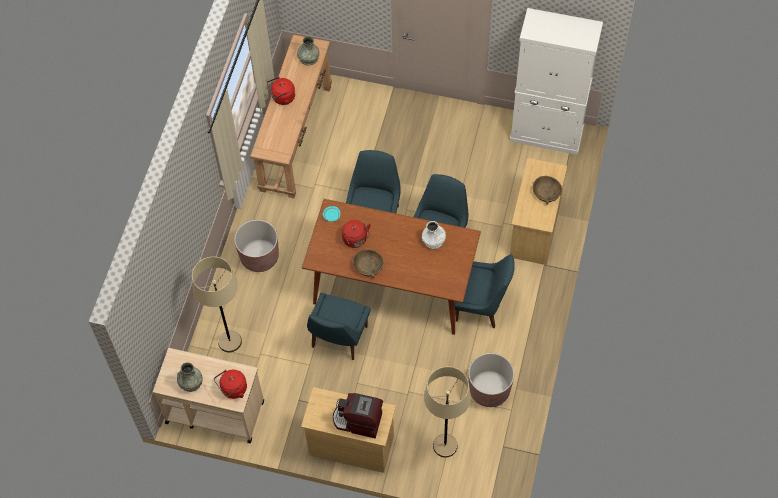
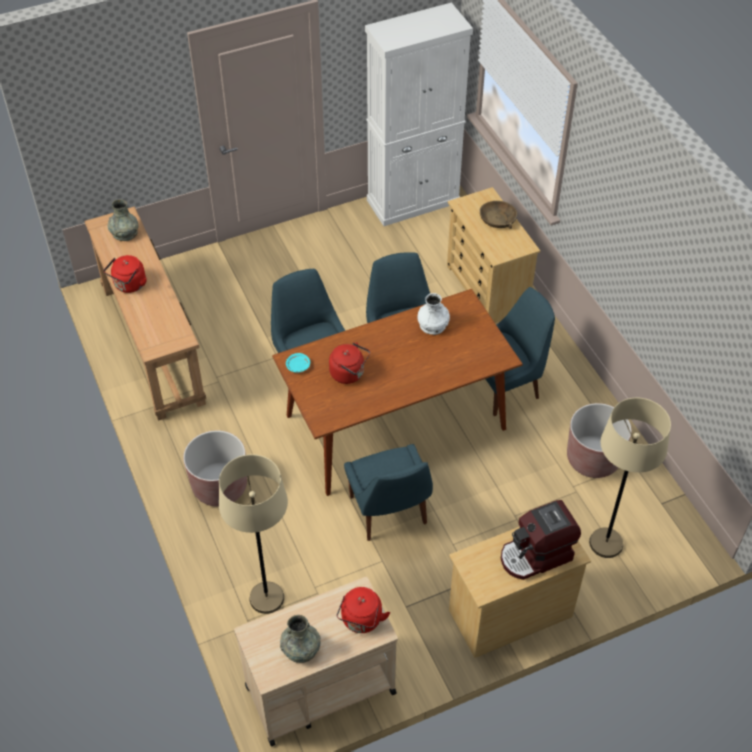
camera: 40 degrees left, 10 degrees down
brown bowl [353,249,383,278] -> none

